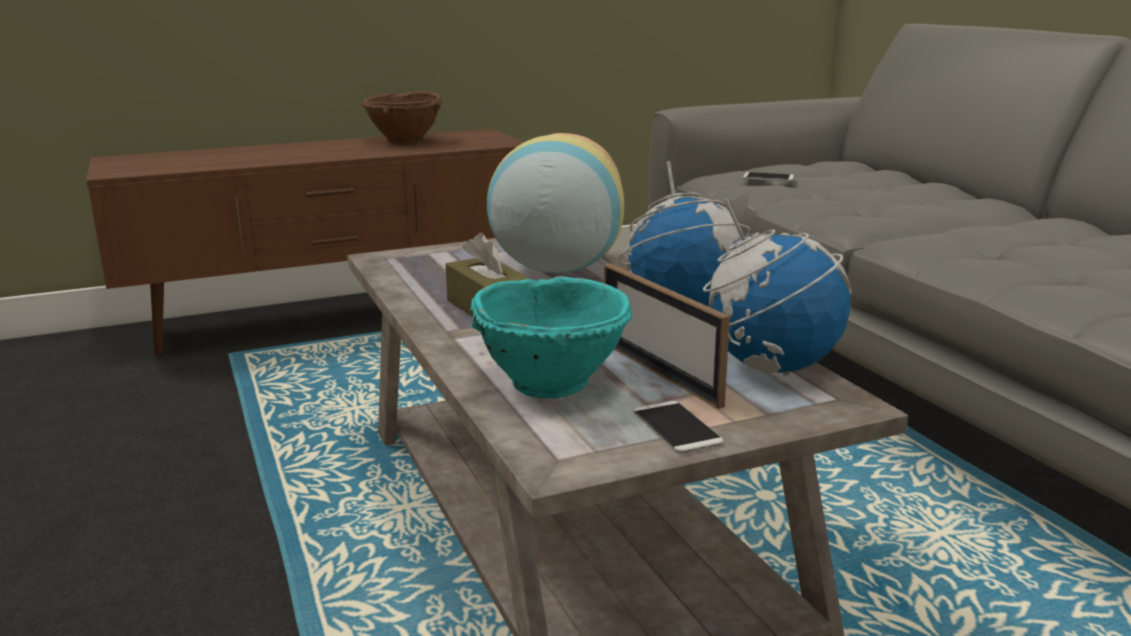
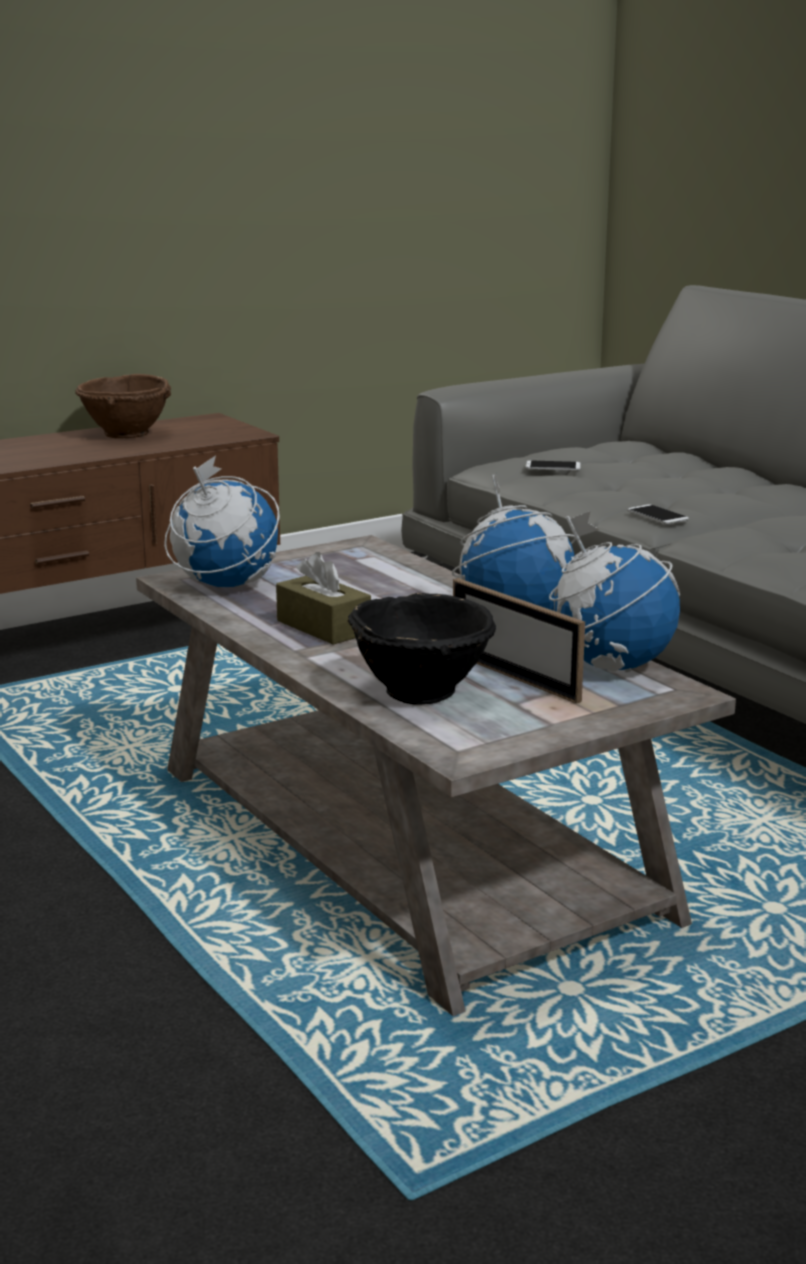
camera: 10 degrees left, 0 degrees up
turquoise bowl [470,276,632,398] -> black bowl [348,593,496,705]
vase [487,133,624,273] -> none
phone [633,401,724,453] -> phone moved to [628,504,689,524]
none -> globe [164,455,280,587]

